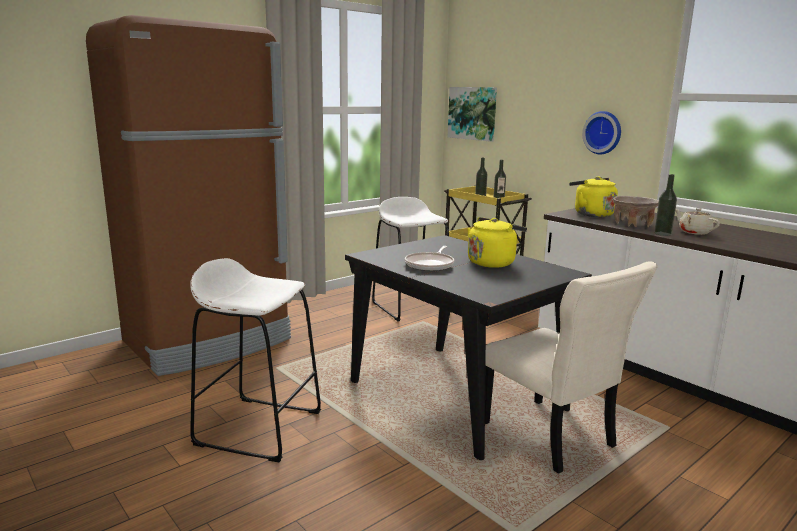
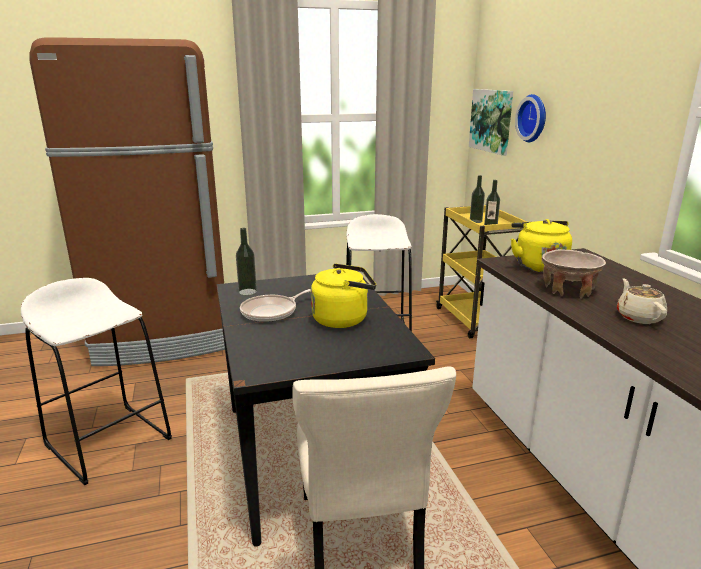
camera: 25 degrees right, 5 degrees up
wall clock [582,111,621,154] -> wall clock moved to [515,94,546,142]
bottle [654,174,677,236] -> bottle moved to [236,228,257,296]

